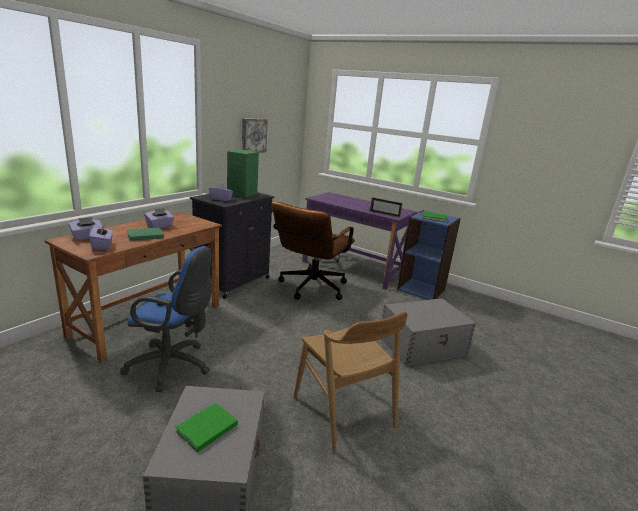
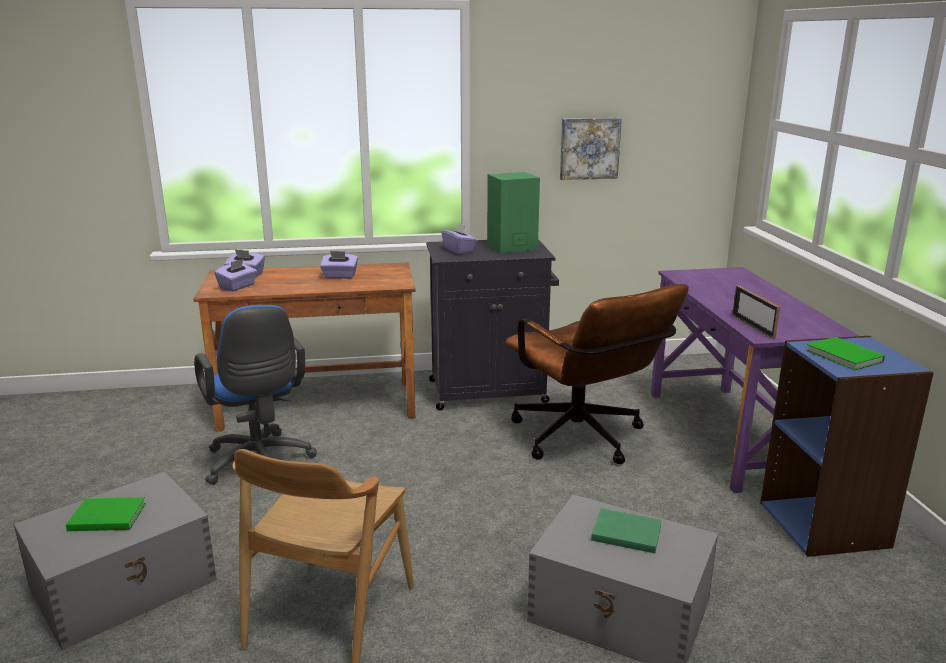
camera: 50 degrees right, 0 degrees up
green book [127,227,164,241] -> green book moved to [591,508,662,553]
brown office chair [271,202,355,300] -> brown office chair turned 105 degrees counterclockwise [505,284,689,464]

